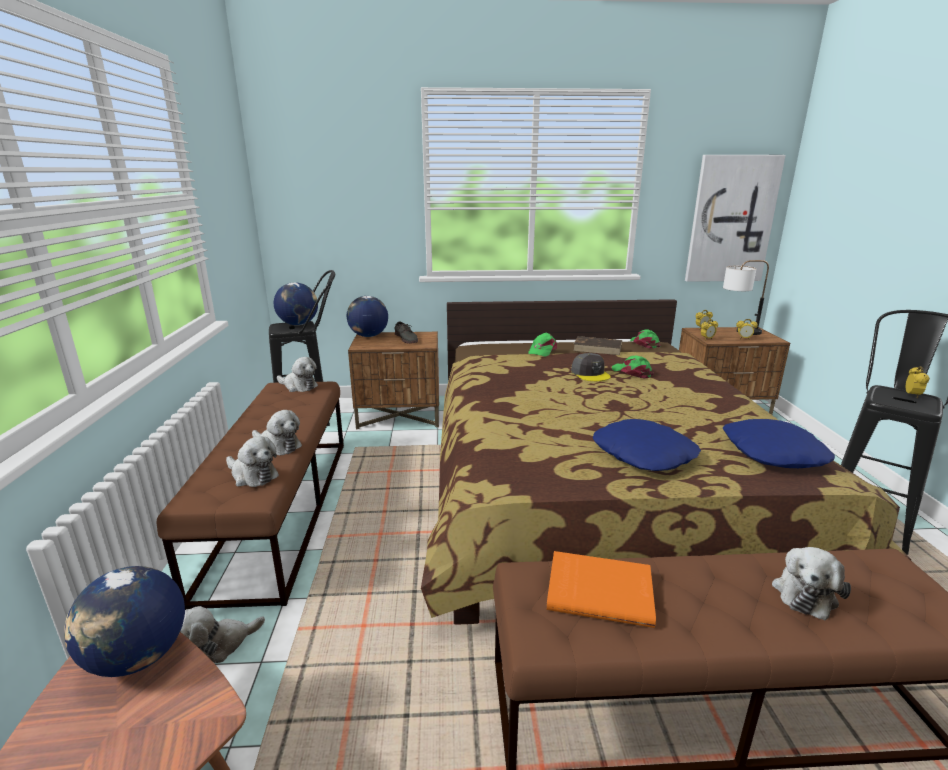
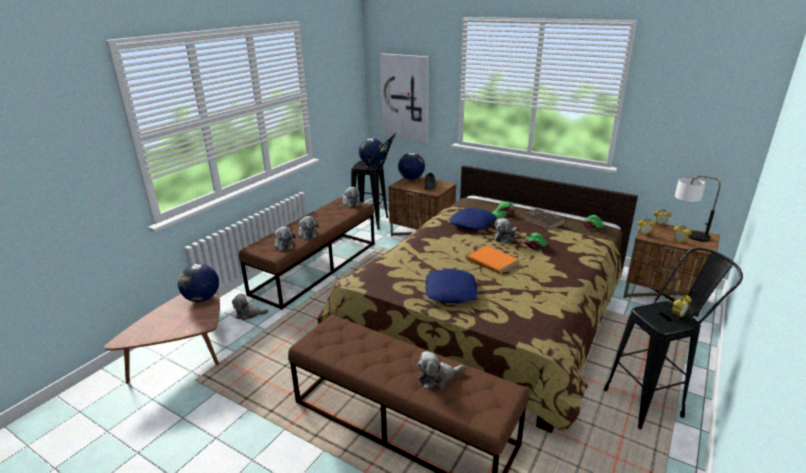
camera: 35 degrees right, 5 degrees up
orange book [546,551,656,628] -> orange book moved to [467,246,519,274]
grey cap [571,353,611,381] -> plush toy [495,218,517,244]
picture [685,155,786,282] -> picture moved to [380,53,429,142]
blue pillow [723,419,835,468] -> blue pillow moved to [449,208,496,230]

